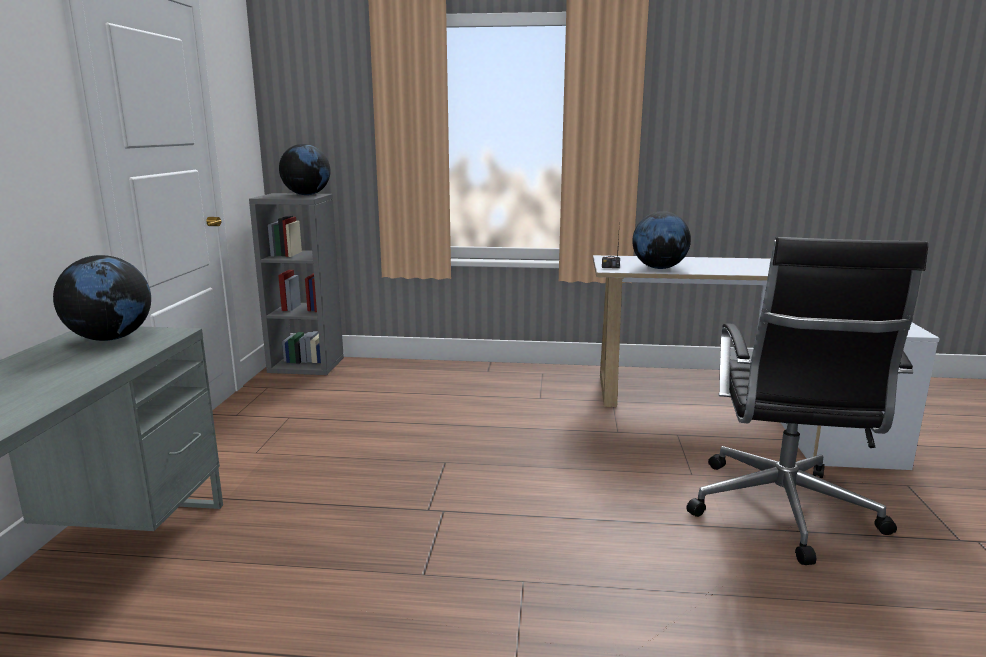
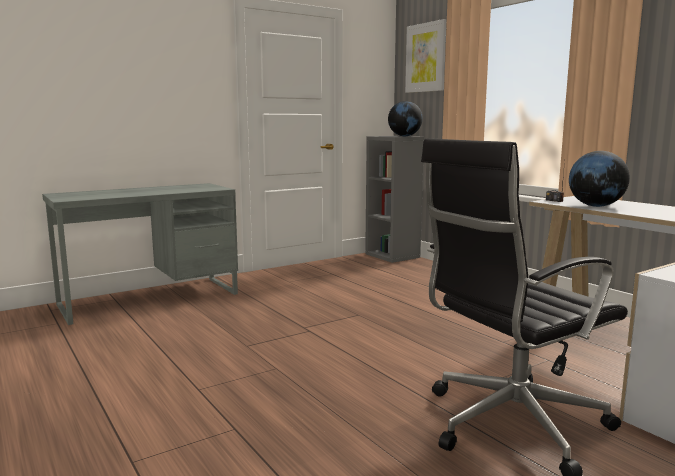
camera: 50 degrees right, 5 degrees down
globe [53,255,151,341] -> none
none -> picture [405,19,446,93]

